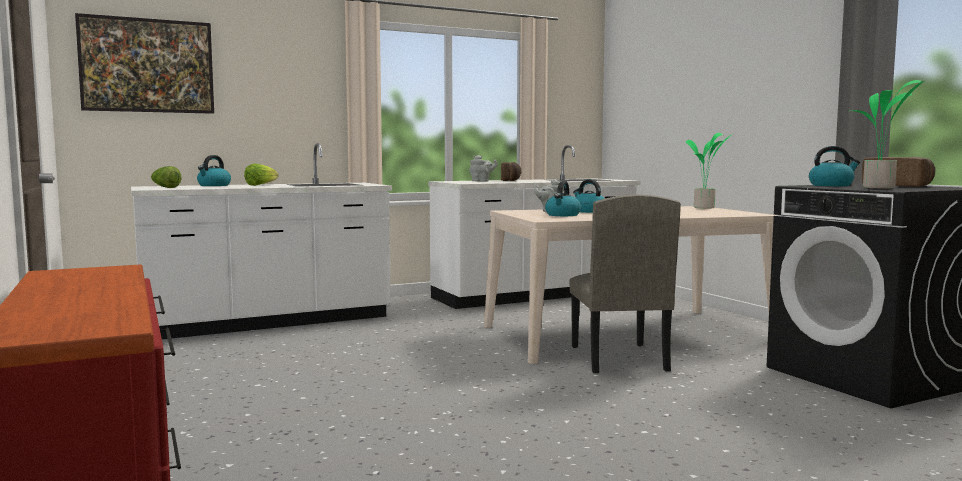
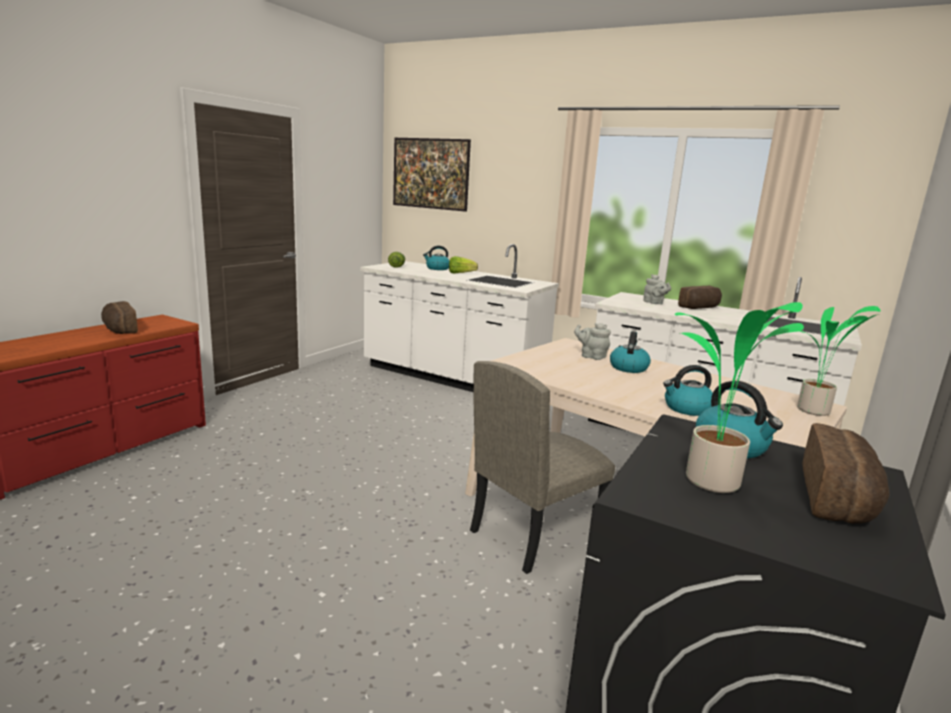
camera: 55 degrees right, 10 degrees up
kettle [545,181,581,216] -> kettle moved to [663,365,713,416]
none -> bread [101,301,138,334]

